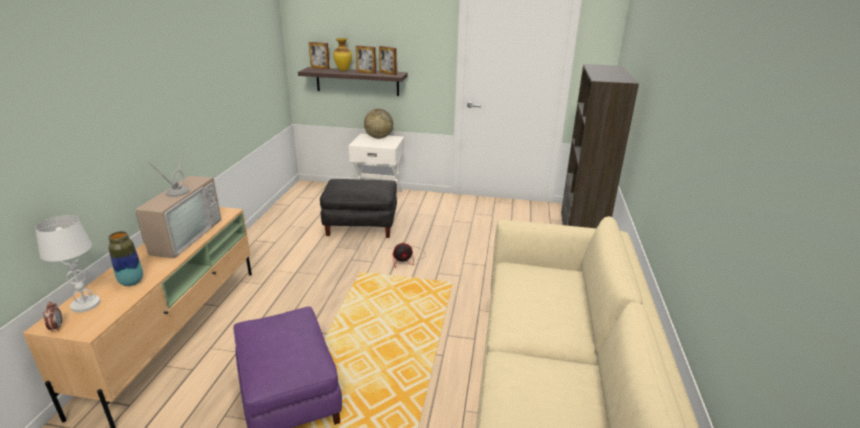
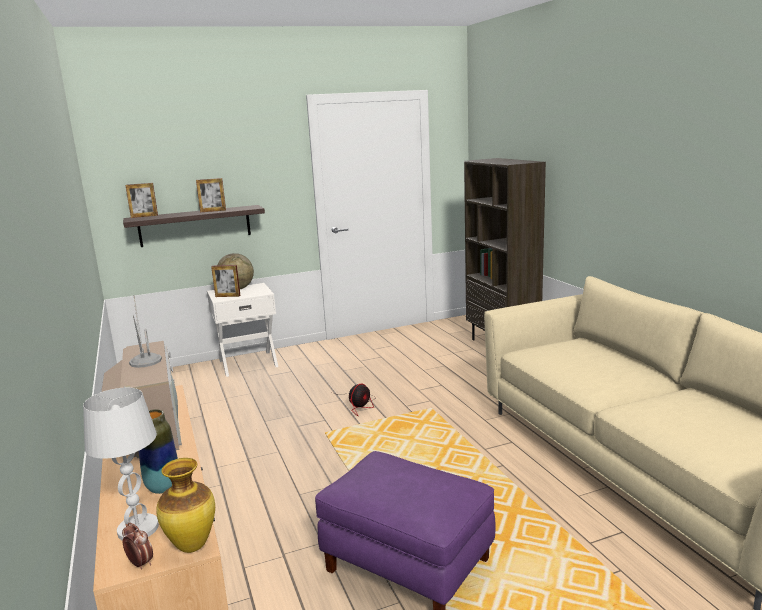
camera: 30 degrees left, 10 degrees down
black ottoman [320,179,397,238] -> none
vase [333,38,352,71] -> vase moved to [156,458,215,553]
picture frame [379,46,397,75] -> picture frame moved to [211,265,241,297]

